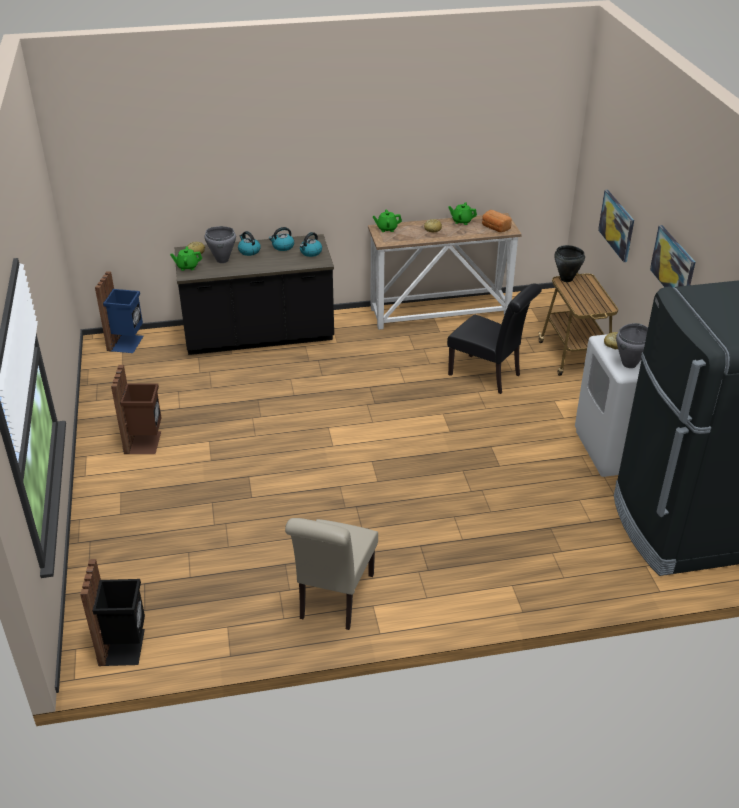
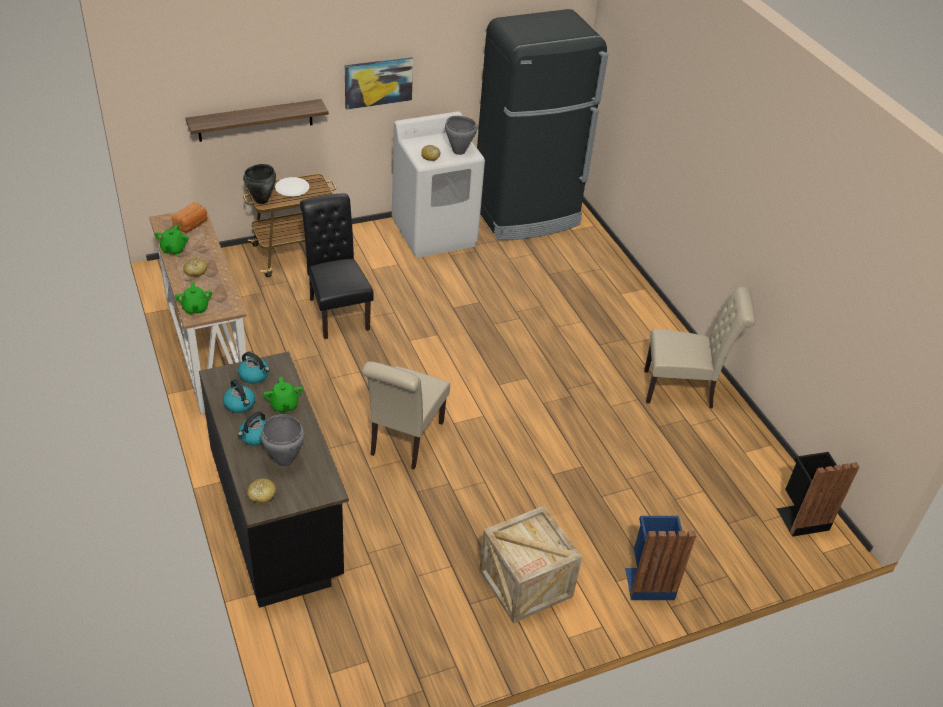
camera: 105 degrees left, 5 degrees up
blue trash can [95,271,143,353] -> blue trash can moved to [625,516,696,600]
brown trash can [111,365,161,454] -> crate [479,506,582,623]
green teapot [170,246,202,271] -> green teapot moved to [263,377,303,413]
black chair [447,283,542,394] -> black chair turned 45 degrees counterclockwise [300,193,374,339]
picture [598,190,634,262] -> shelf [186,99,329,142]
none -> white plate [275,177,309,197]
none -> beige chair [362,361,450,469]

